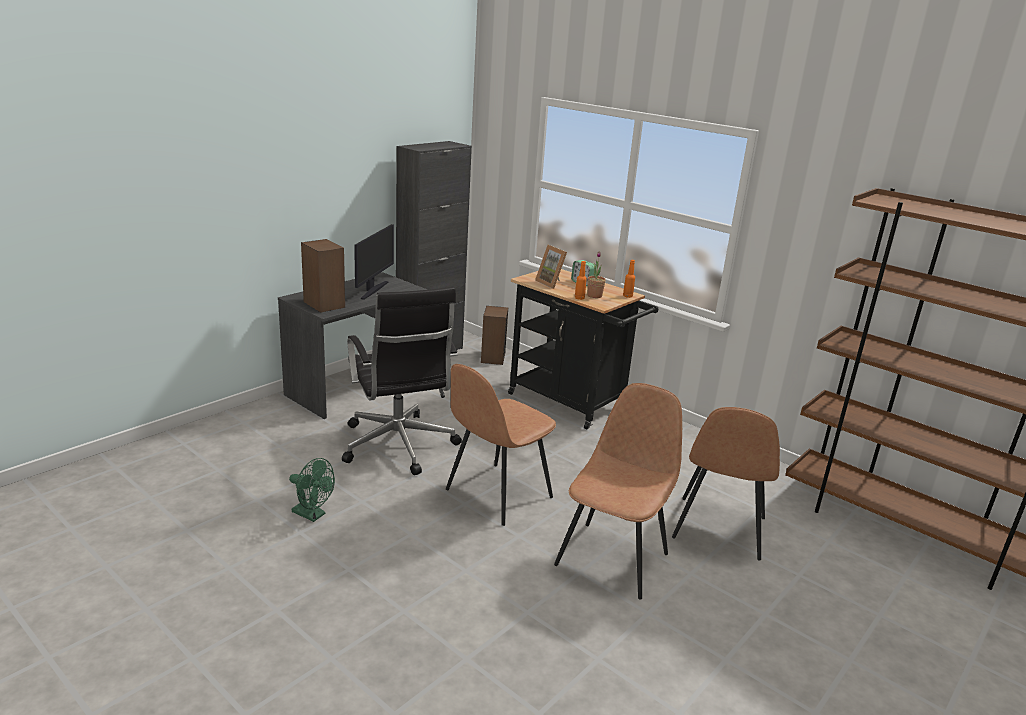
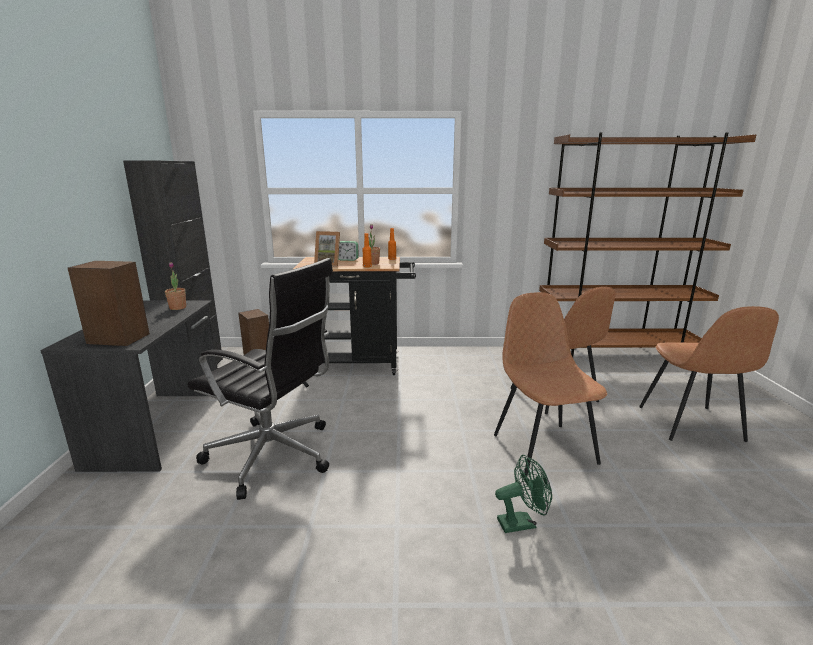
camera: 40 degrees left, 5 degrees down
green fan [289,458,335,522] -> green fan moved to [495,455,552,533]
monitor [354,224,394,300] -> none
brown chair [446,364,556,526] -> brown chair moved to [639,306,779,442]
none -> potted plant [165,262,186,310]

